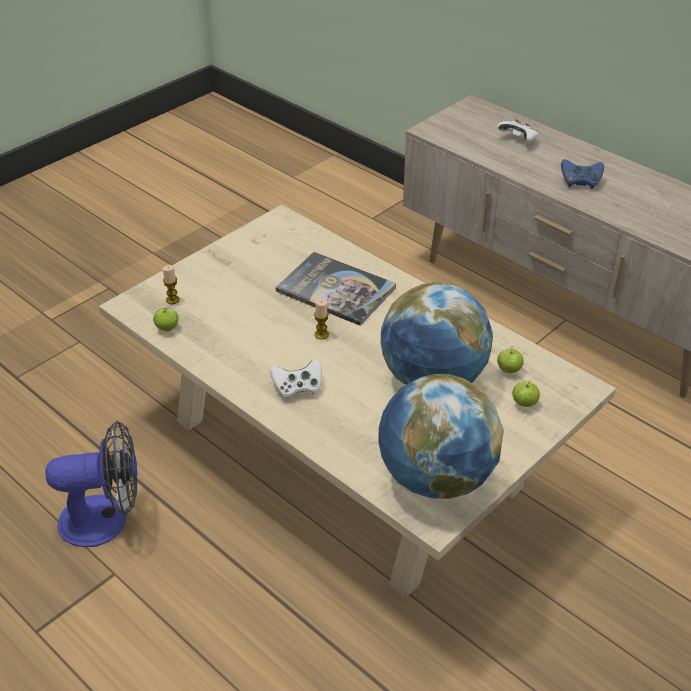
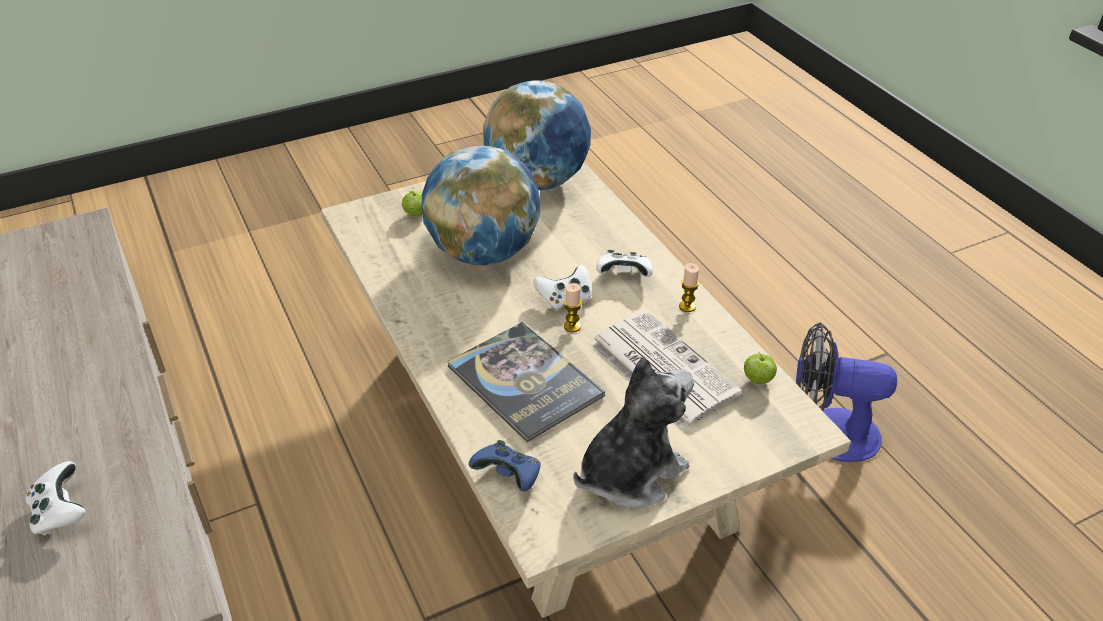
camera: 160 degrees left, 0 degrees up
candle [163,265,180,304] -> candle moved to [679,263,699,312]
apple [497,349,524,373] -> none
blue game controller [561,159,604,189] -> blue game controller moved to [469,440,541,491]
none -> white game controller [533,265,592,311]
none -> plush toy [573,357,694,509]
none -> newspaper [589,310,742,430]

